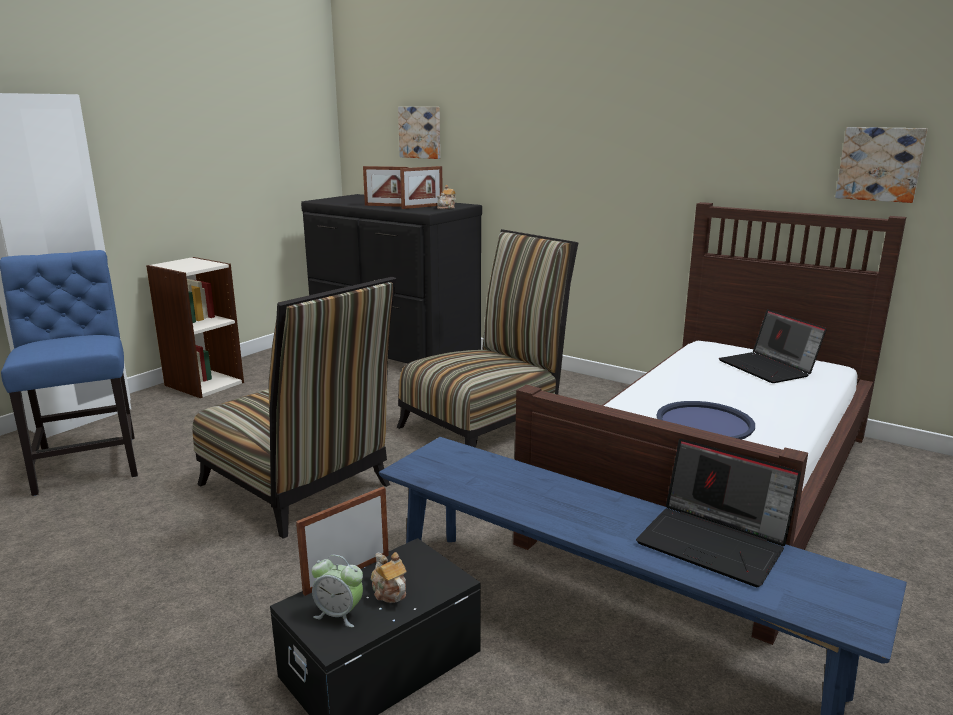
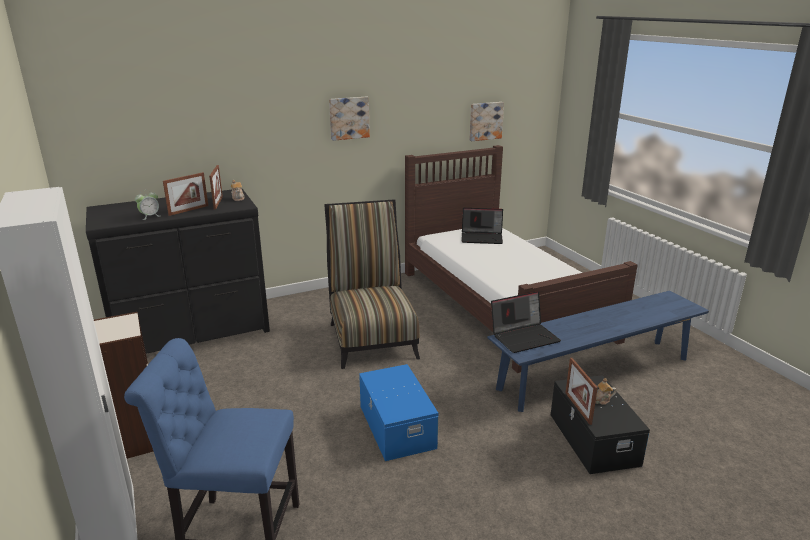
camera: 60 degrees left, 5 degrees up
chair [193,277,396,539] -> blue storage box [359,364,438,461]
alarm clock [312,555,363,627] -> alarm clock moved to [135,190,160,220]
picture [398,107,440,159] -> picture moved to [329,97,370,141]
laptop [636,439,801,587] -> laptop moved to [491,291,561,353]
blue tray [656,401,755,439] -> none

